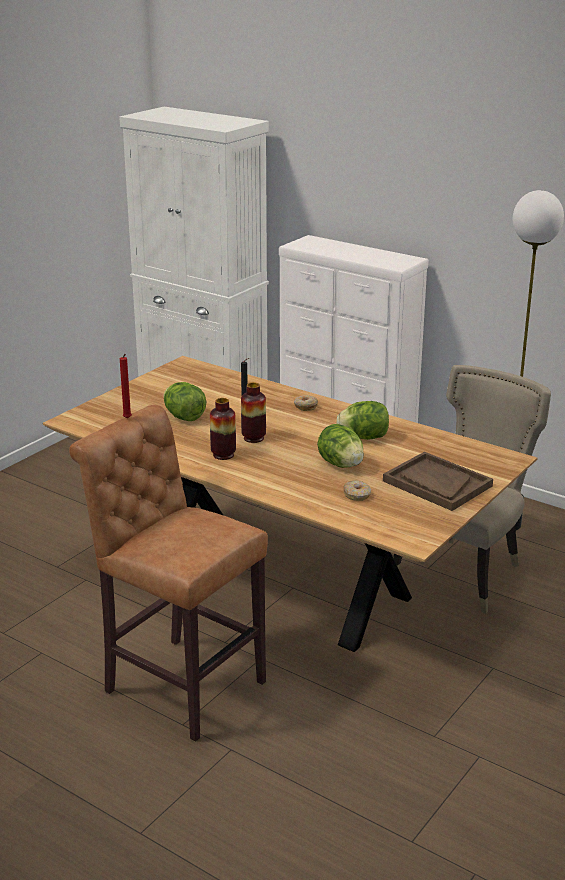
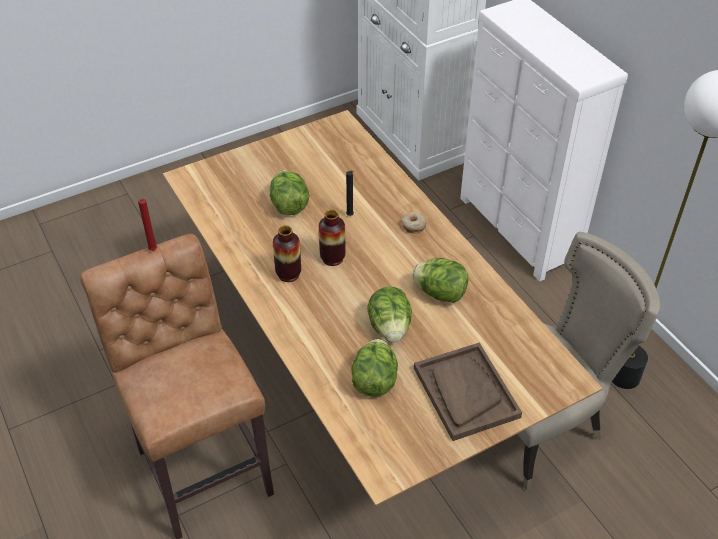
camera: 25 degrees right, 20 degrees up
donut [343,481,371,501] -> lettuce [352,339,398,397]

